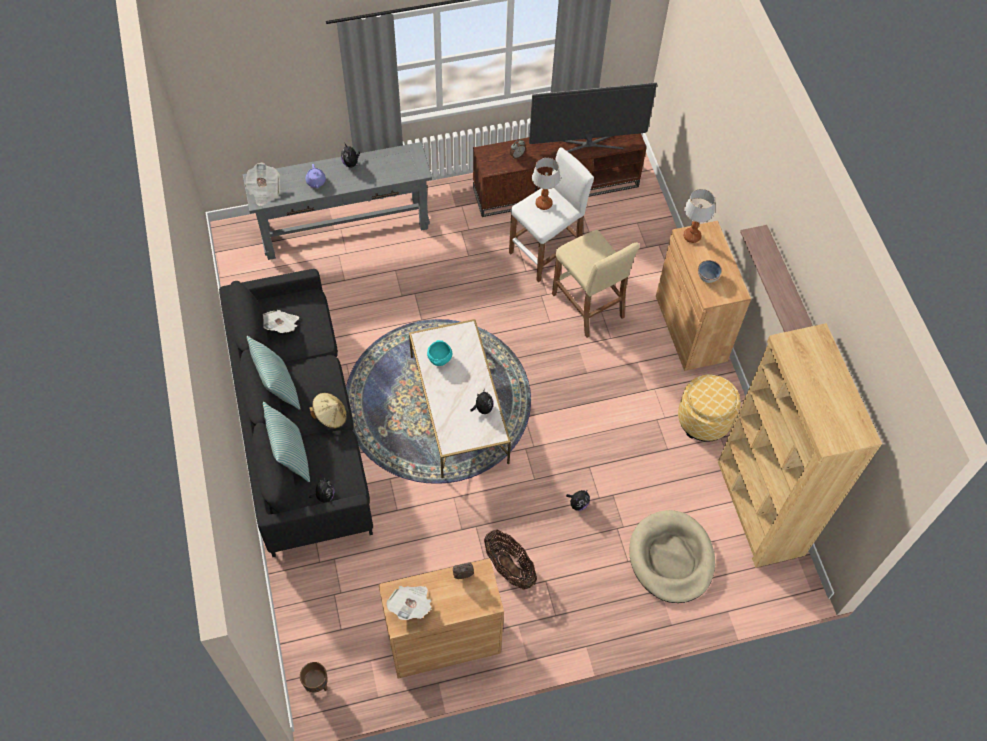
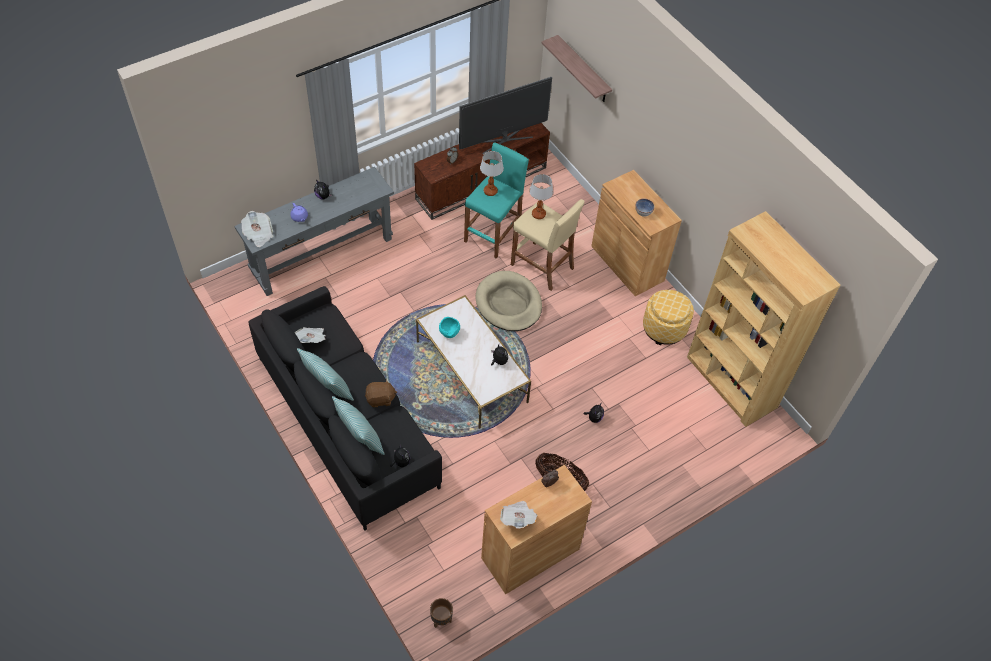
camera: 20 degrees left, 5 degrees down
beige hat [309,393,347,429] -> brown plush toy [365,379,397,408]
white stool [509,147,594,282] -> turquoise stool [464,143,529,259]
beige dog bed [629,510,715,603] -> beige dog bed moved to [476,271,542,331]
table lamp [683,189,715,243] -> table lamp moved to [529,174,553,219]
shelf [740,225,813,332] -> shelf moved to [542,35,612,102]

